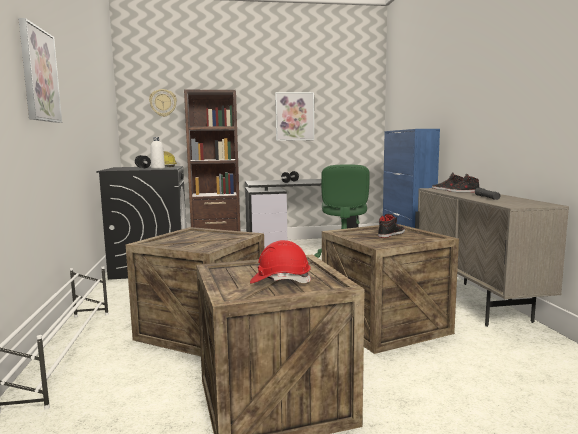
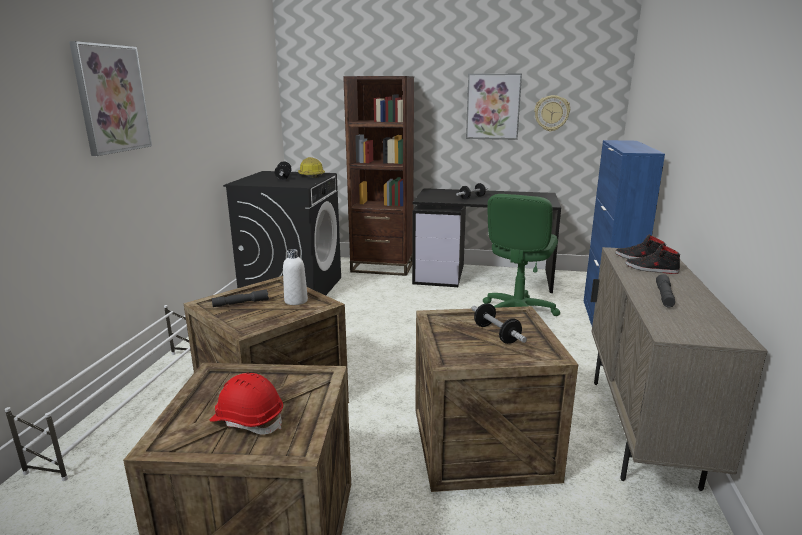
camera: 20 degrees right, 10 degrees up
wall clock [149,89,177,117] -> wall clock moved to [534,95,570,132]
white bottle [151,137,165,169] -> white bottle moved to [283,249,308,305]
black shoe [378,214,405,238] -> dumbbell [471,303,527,344]
none -> grey flashlight [212,289,269,307]

